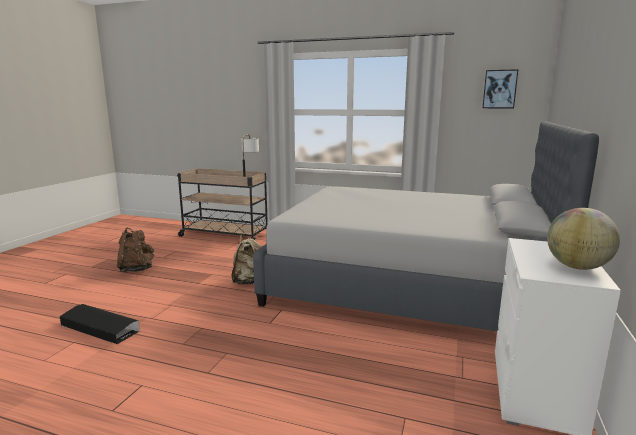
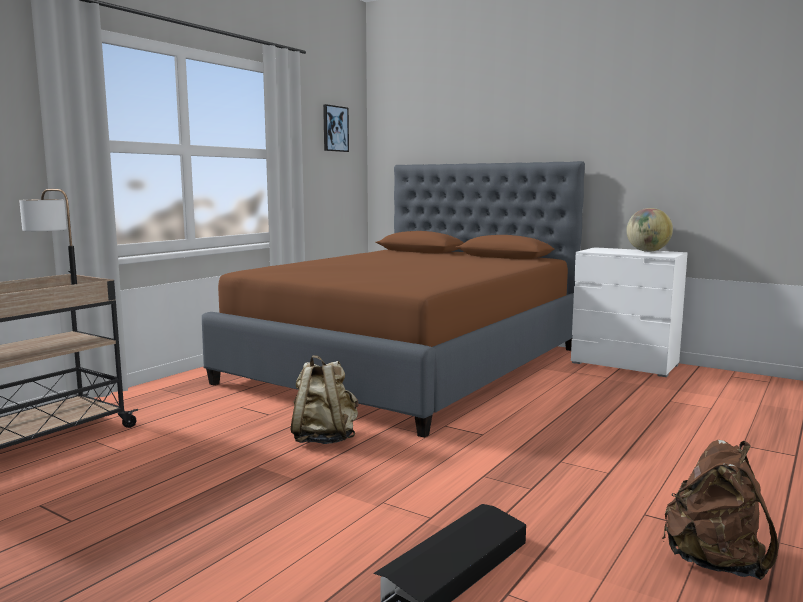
camera: 75 degrees left, 5 degrees down
brown backpack [117,228,154,272] -> brown backpack moved to [662,440,779,580]
grey bed [253,121,599,331] -> brown bed [202,161,585,438]

